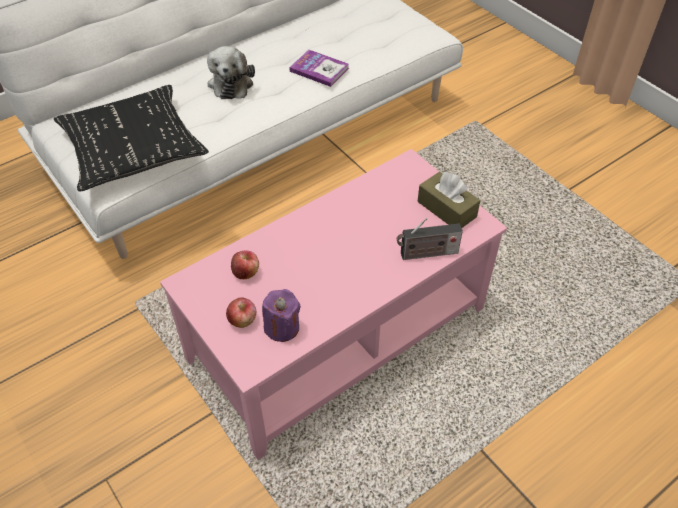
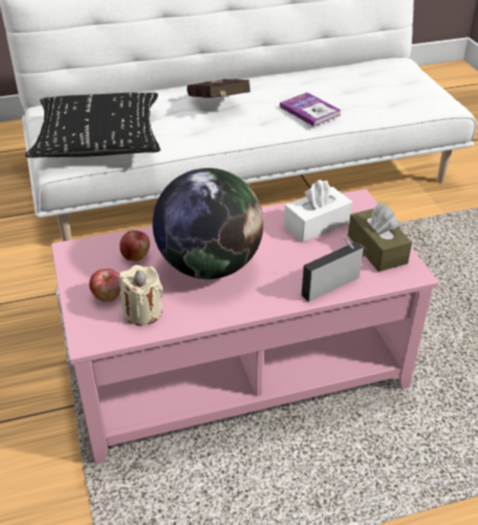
camera: 20 degrees right, 10 degrees down
plush toy [207,46,255,99] -> red book [187,79,251,98]
purple candle [262,289,301,342] -> beige candle [119,265,163,325]
radio [397,218,463,260] -> radio turned 135 degrees clockwise [301,235,366,302]
none -> globe [153,168,264,279]
none -> white tissue box [284,179,353,242]

